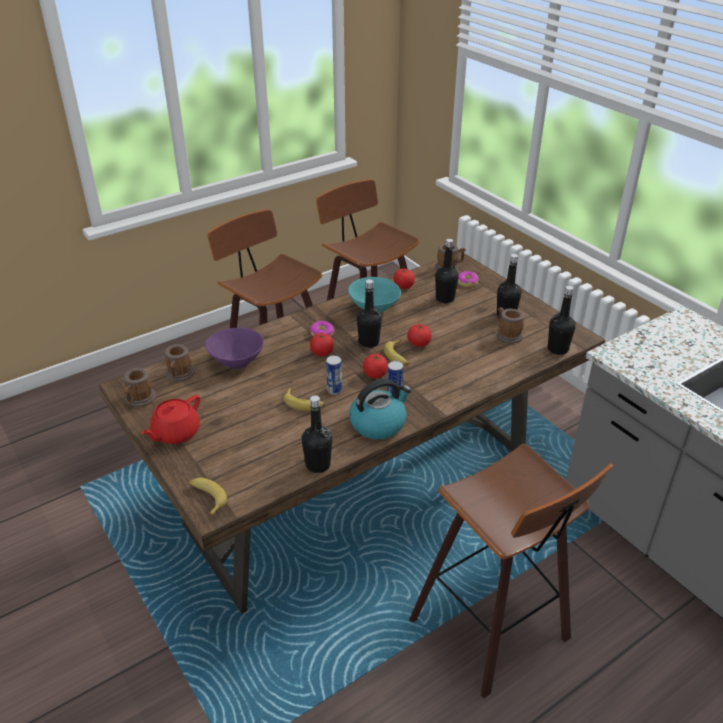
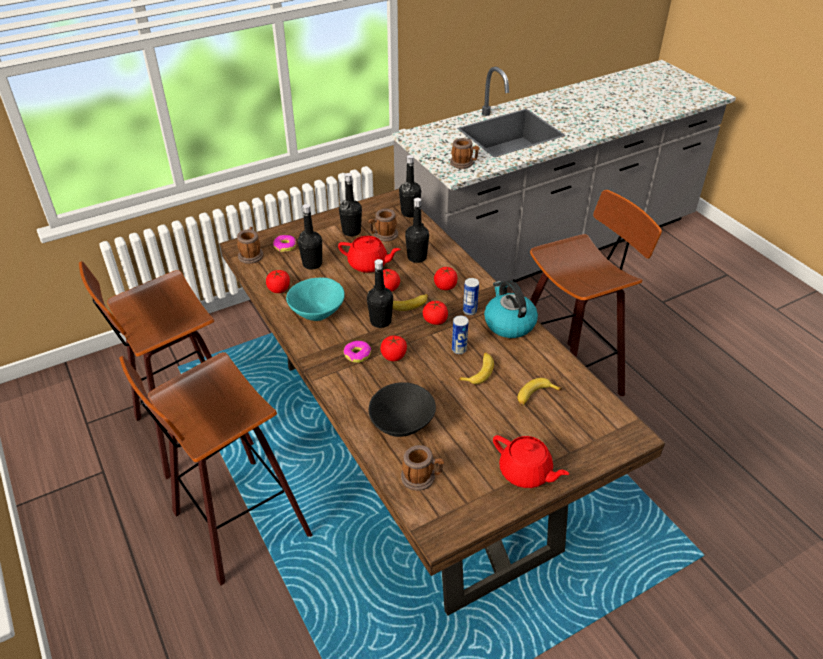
camera: 85 degrees left, 5 degrees up
mug [124,368,156,407] -> mug moved to [450,138,480,169]
banana [189,478,227,517] -> banana moved to [518,378,562,406]
purple bowl [205,328,264,369] -> black bowl [369,382,436,437]
black bottle [302,395,332,473] -> black bottle moved to [405,198,429,263]
none -> red teapot [338,236,401,273]
none -> tomato [434,267,458,290]

